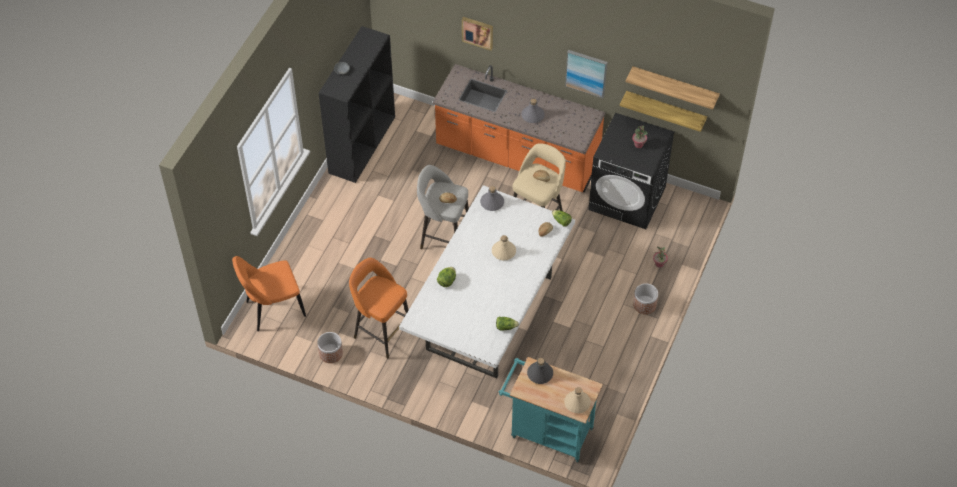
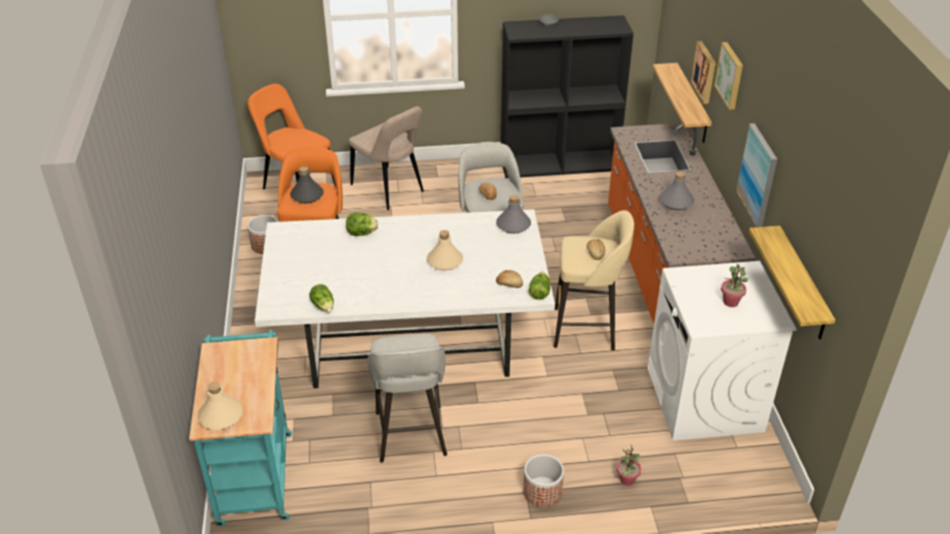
camera: 60 degrees right, 15 degrees down
grey bottle [527,358,553,384] -> grey bottle moved to [290,166,324,203]
black washing machine [588,113,675,229] -> white washing machine [647,261,797,441]
shelf [625,66,720,110] -> shelf moved to [653,63,712,143]
none -> beige chair [349,106,424,210]
none -> grey stool [368,333,447,463]
none -> picture [714,42,743,110]

